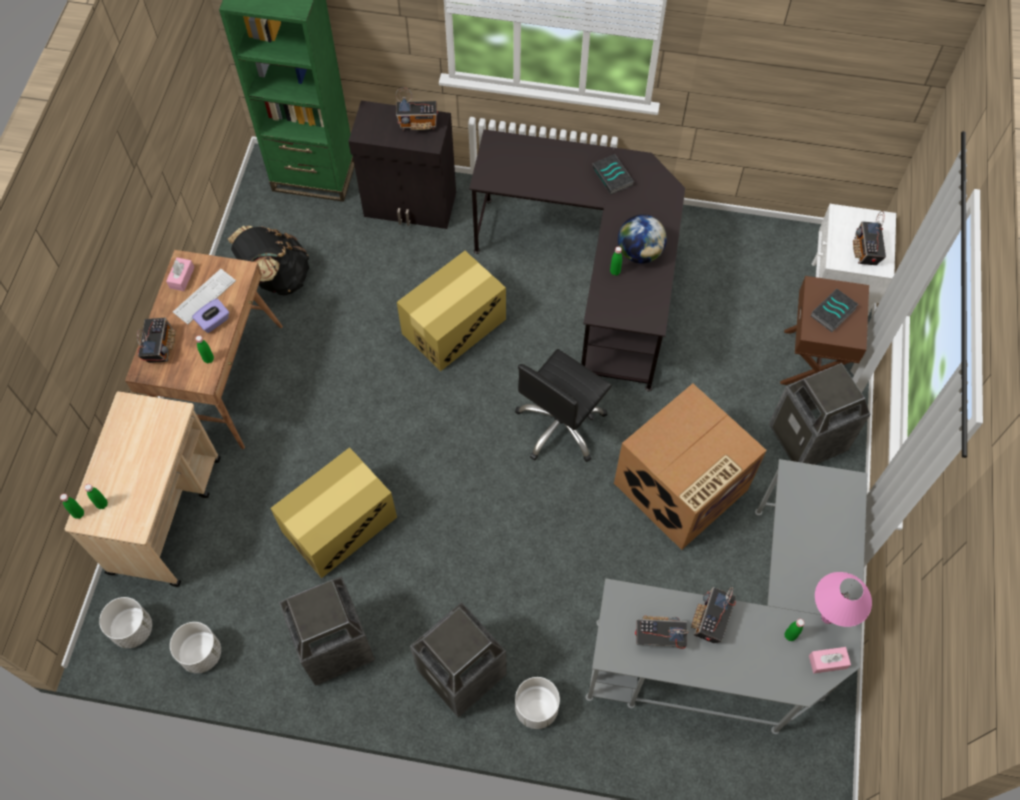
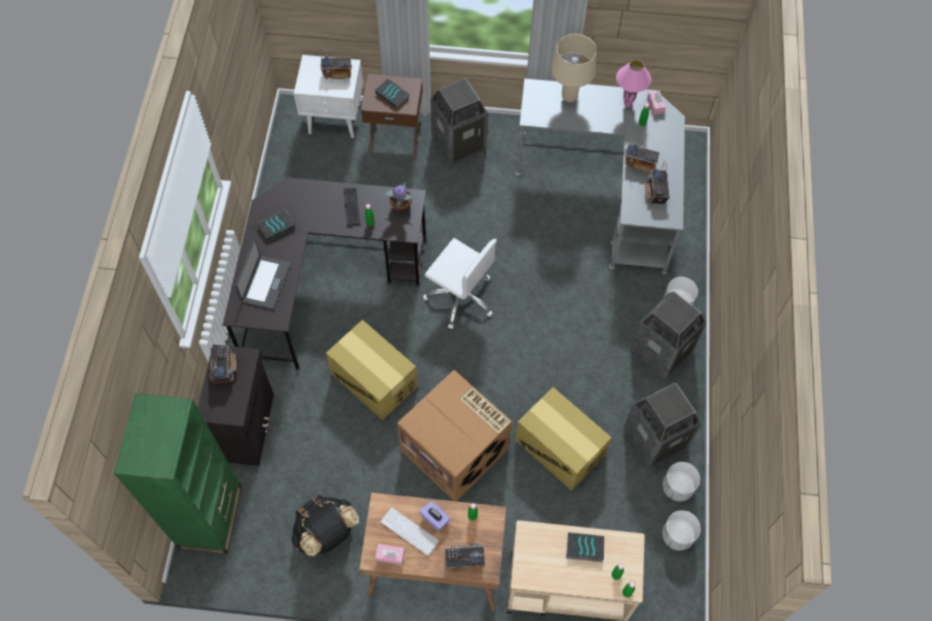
camera: 95 degrees left, 0 degrees up
white planter [99,597,152,648] -> white planter moved to [662,462,700,501]
black office chair [515,349,612,462] -> white office chair [423,238,497,329]
cardboard box [614,383,767,550] -> cardboard box moved to [397,370,512,501]
globe [618,214,667,264] -> keyboard [343,188,360,225]
none -> laptop [235,239,291,309]
none -> potted plant [383,182,414,212]
none -> beige table lamp [551,34,596,102]
none -> book [566,532,604,562]

